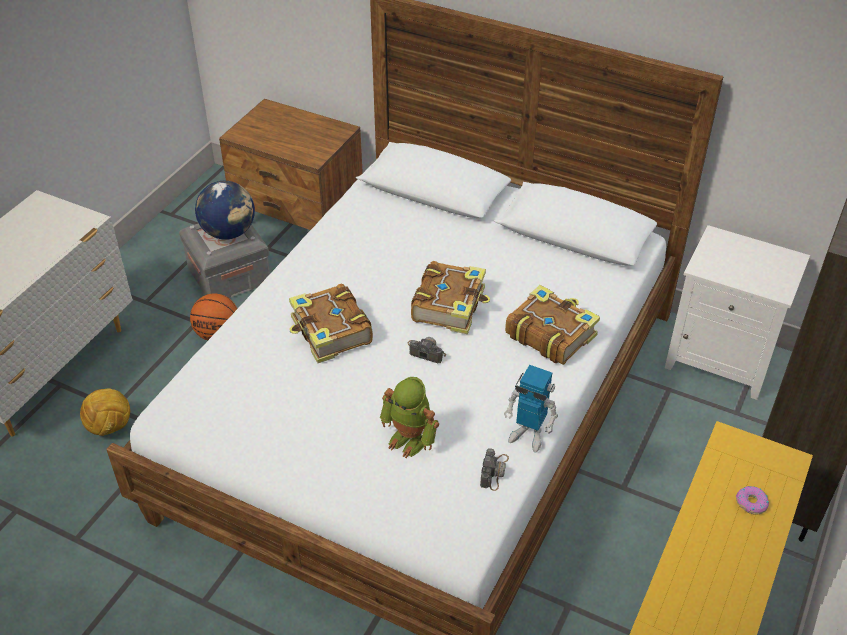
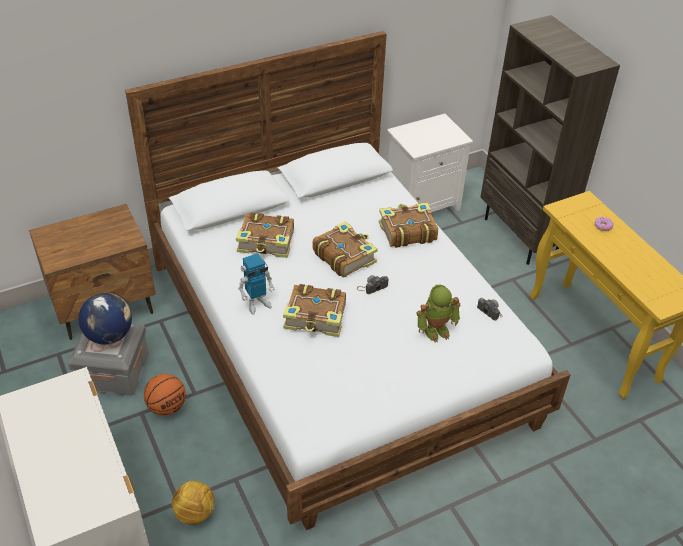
camera: 55 degrees left, 0 degrees up
toy robot [504,365,558,453] -> toy robot moved to [238,253,275,315]
none -> book [236,212,294,258]

